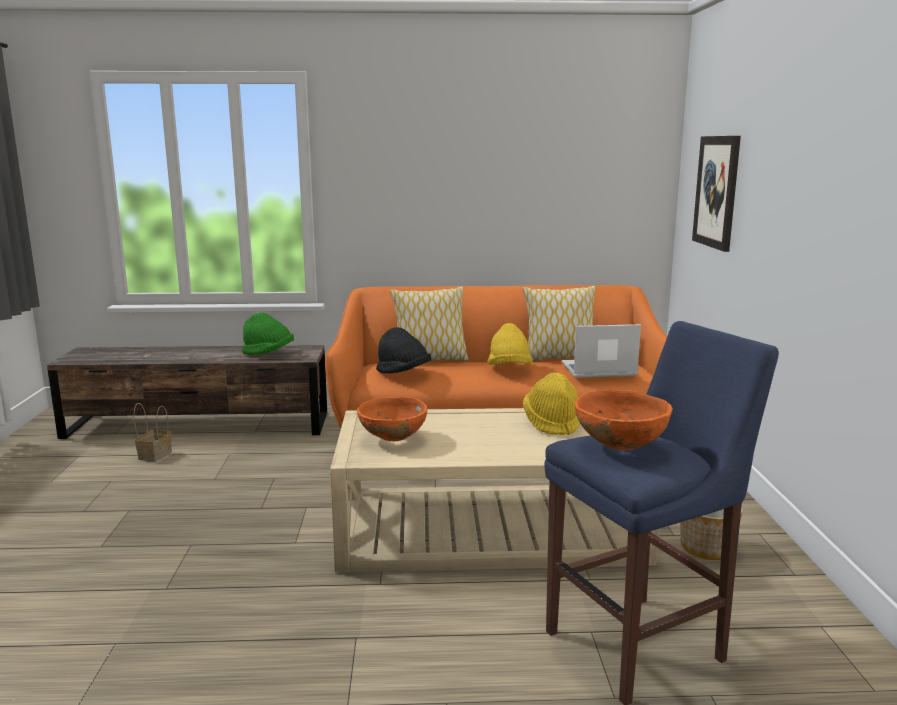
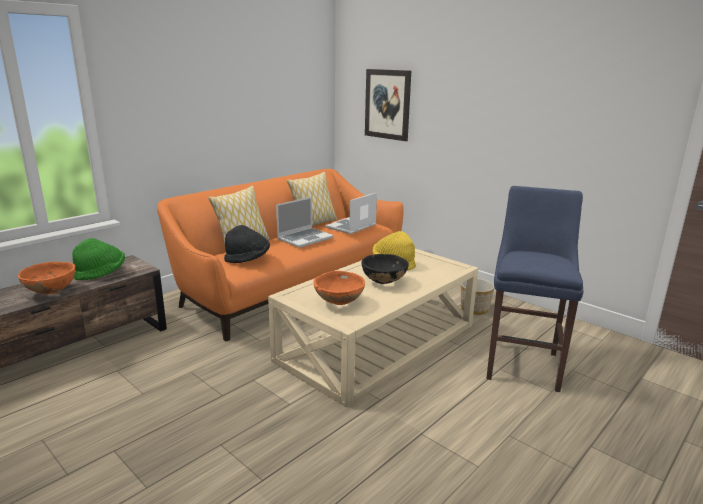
camera: 45 degrees left, 5 degrees up
basket [134,403,172,462] -> none
yellow hat [487,323,533,365] -> laptop [276,197,333,248]
orange bowl [574,390,673,450] -> orange bowl moved to [18,262,75,294]
none -> black bowl [361,254,409,284]

